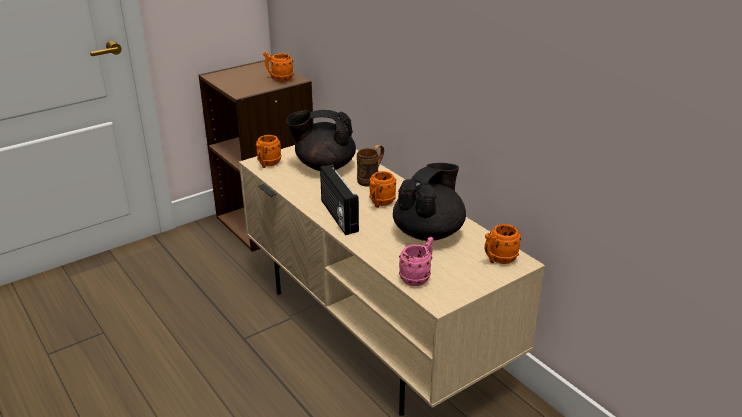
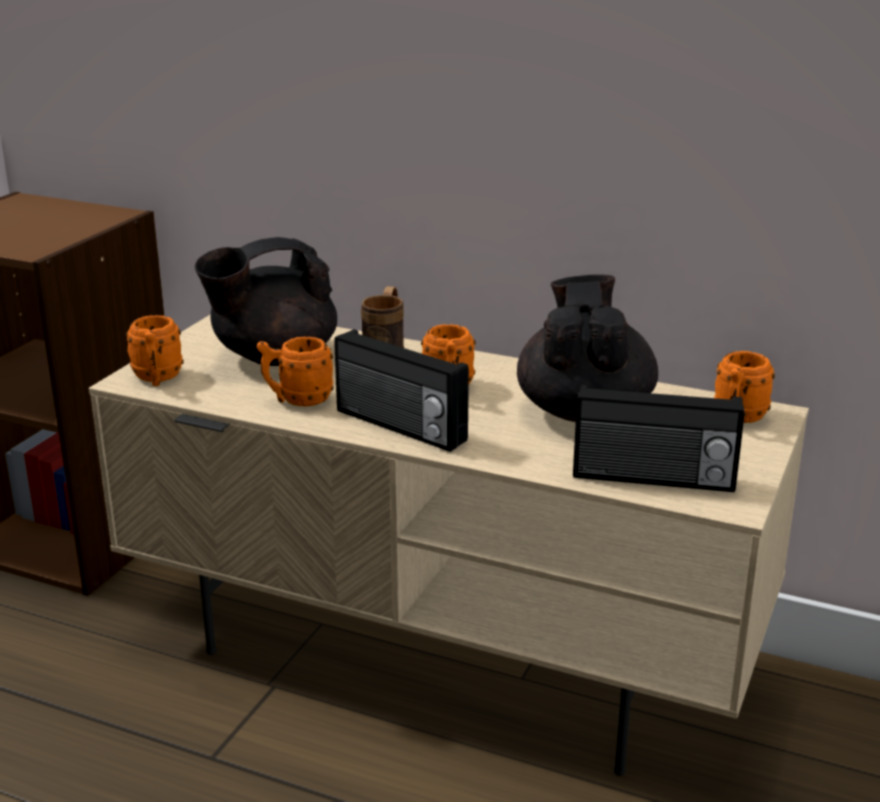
camera: 30 degrees left, 5 degrees down
orange mug [263,52,294,82] -> orange mug moved to [257,337,334,407]
pink mug [399,237,434,286] -> radio [573,385,744,492]

